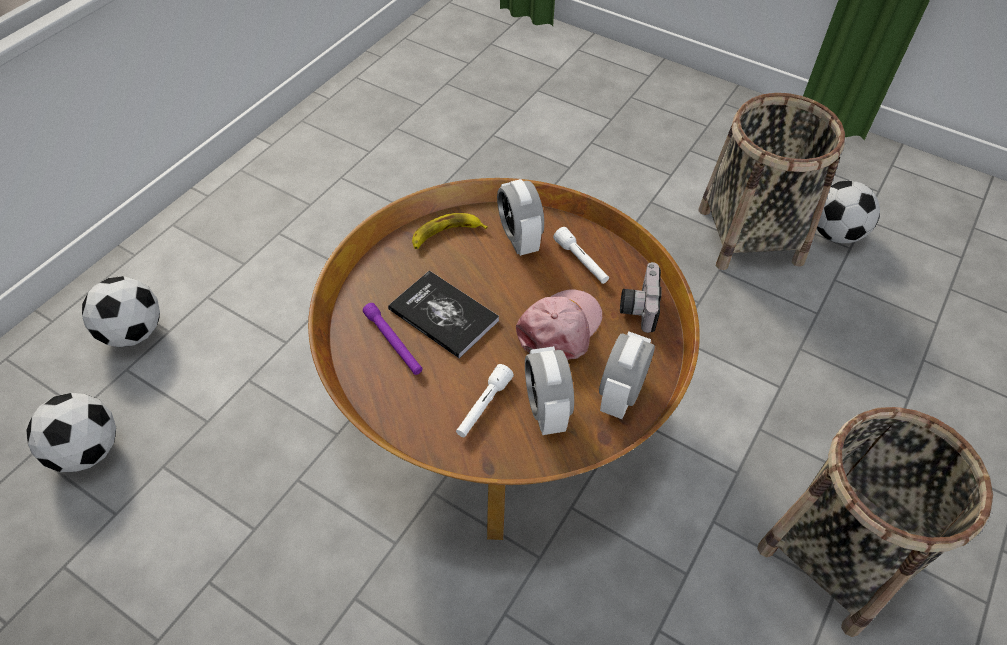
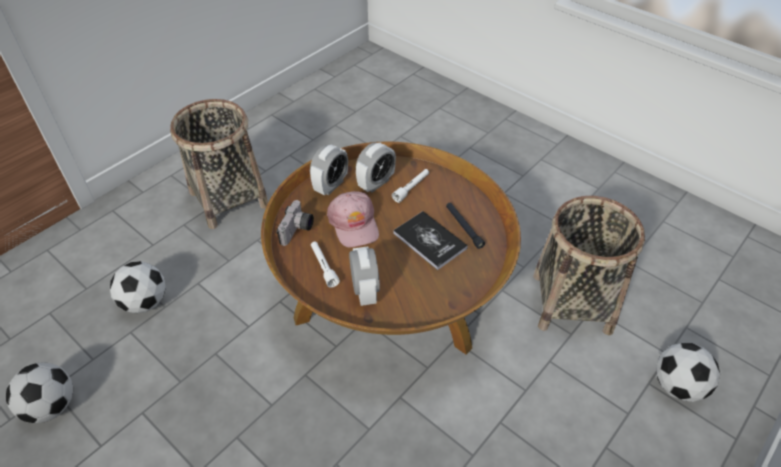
camera: 170 degrees left, 5 degrees down
football [27,393,116,472] -> football moved to [110,261,166,313]
purple flashlight [363,303,422,375] -> black flashlight [446,203,485,249]
banana [412,213,488,249] -> none
pink cap [516,289,602,360] -> pink cap turned 60 degrees counterclockwise [327,191,379,248]
alarm clock [525,346,574,435] -> alarm clock turned 45 degrees clockwise [356,143,396,193]
basket [698,93,845,270] -> basket moved to [533,196,645,335]

